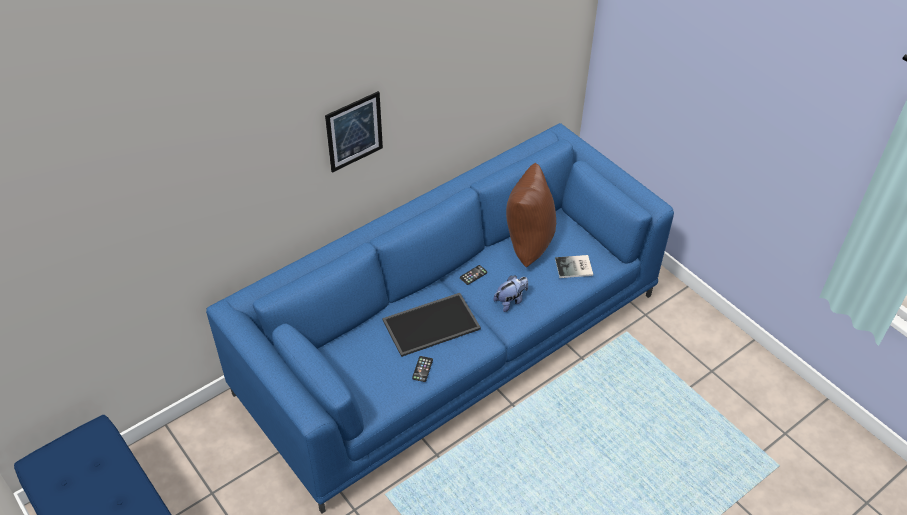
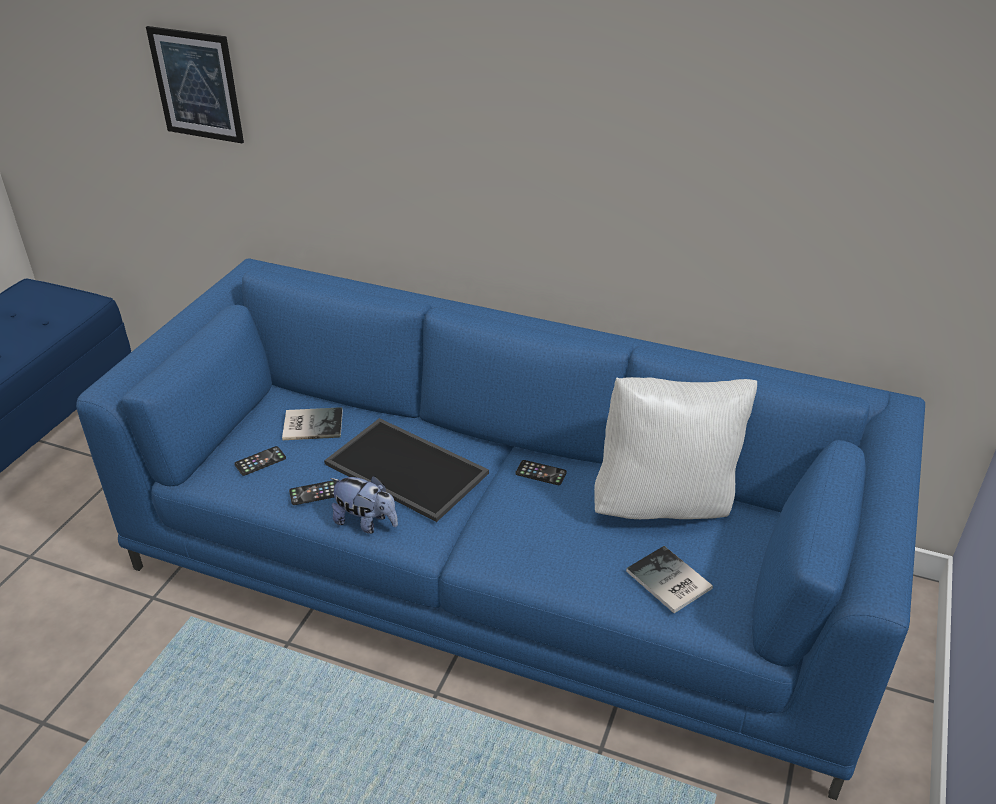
camera: 60 degrees right, 10 degrees down
picture [325,91,383,173] -> picture moved to [146,26,244,143]
plush toy [493,276,528,312] -> plush toy moved to [330,476,398,534]
brown pillow [506,163,556,267] -> white pillow [594,377,757,519]
none -> phone [234,446,286,476]
none -> book [282,407,343,440]

